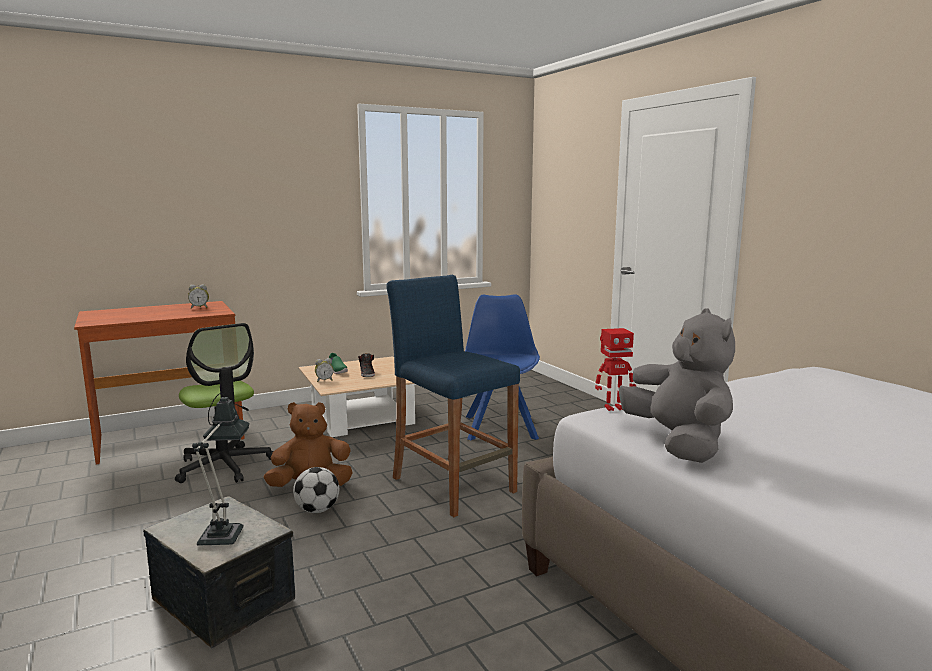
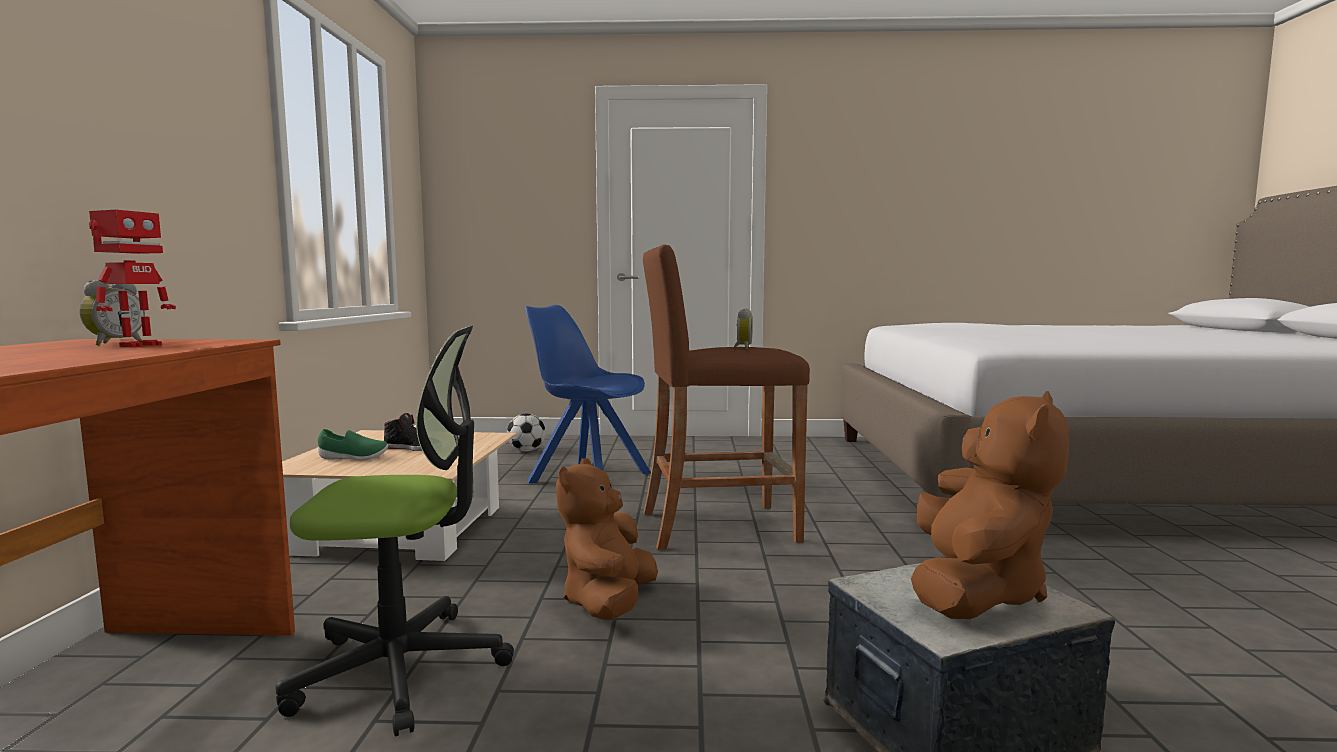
camera: 60 degrees left, 5 degrees down
table lamp [192,393,250,546] -> brown plush toy [911,391,1069,619]
football [293,467,339,513] -> football moved to [507,413,546,452]
alarm clock [315,358,334,382] -> alarm clock moved to [734,308,753,349]
blue stool [387,275,520,517] -> brown stool [643,244,810,550]
toy robot [595,328,636,411] -> toy robot moved to [89,210,176,347]
grey plush toy [619,308,735,463] -> none

